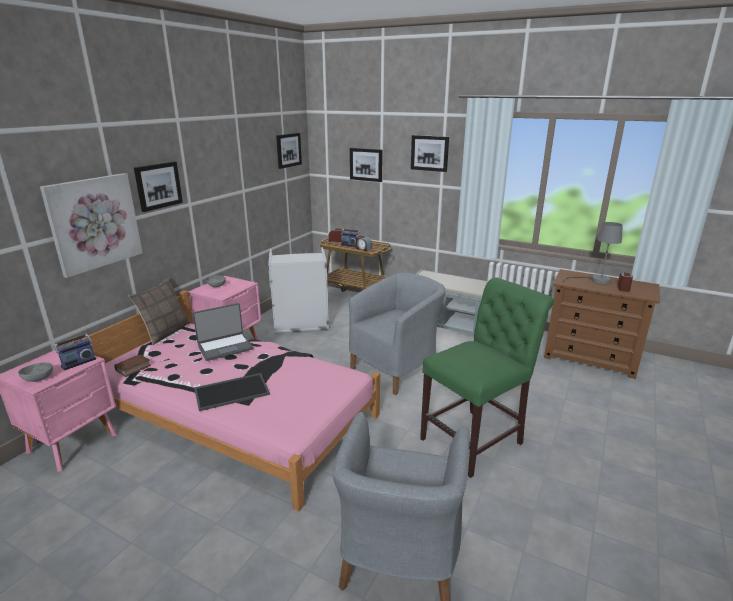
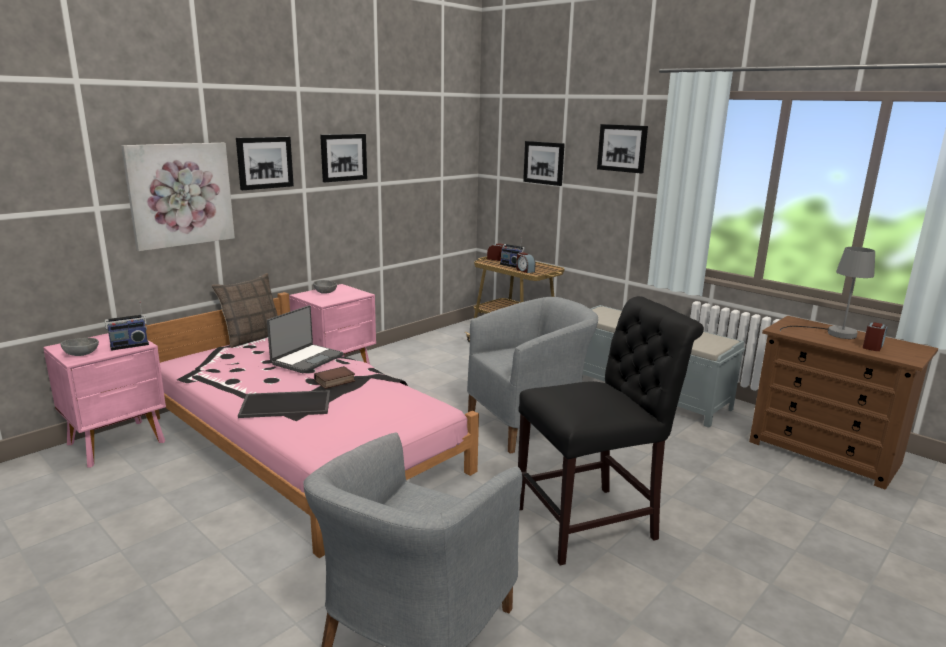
camera: 15 degrees right, 5 degrees down
book [114,354,151,377] -> book moved to [314,366,355,389]
laptop [193,303,253,361] -> laptop turned 45 degrees counterclockwise [267,305,344,373]
grey laundry basket [268,247,329,333] -> none
picture [276,133,302,169] -> picture moved to [320,134,367,182]
green chair [420,277,554,478] -> black chair [518,296,704,566]

